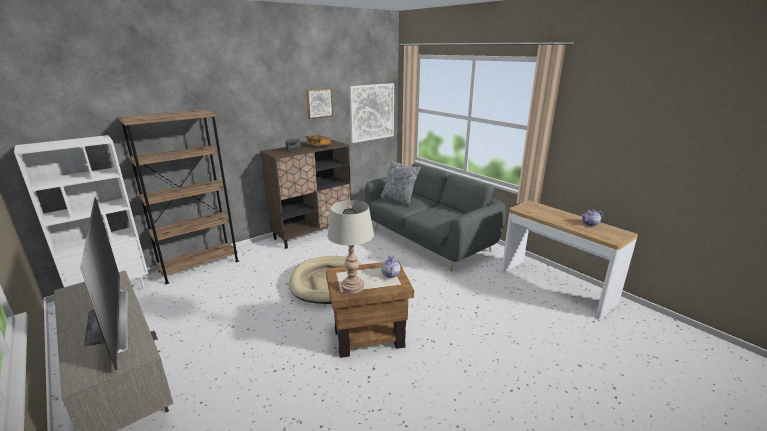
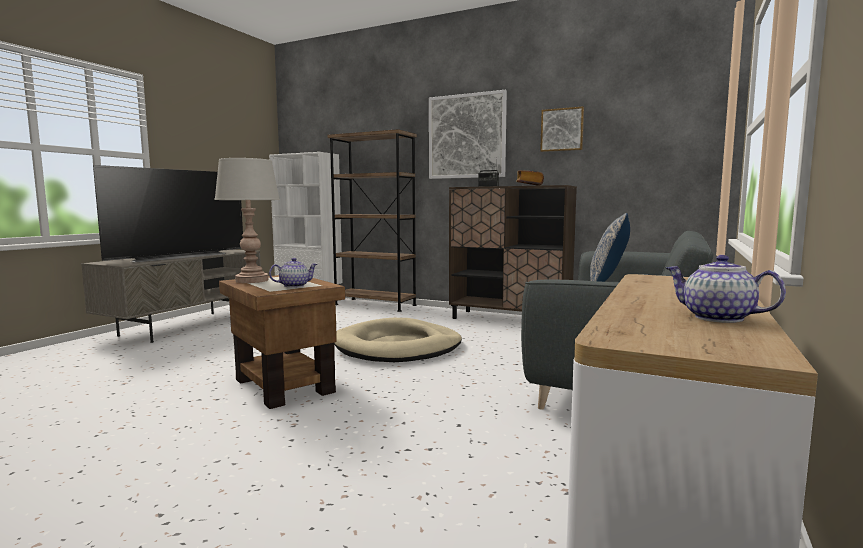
camera: 65 degrees right, 15 degrees down
picture [349,83,394,143] -> picture moved to [429,90,507,179]

